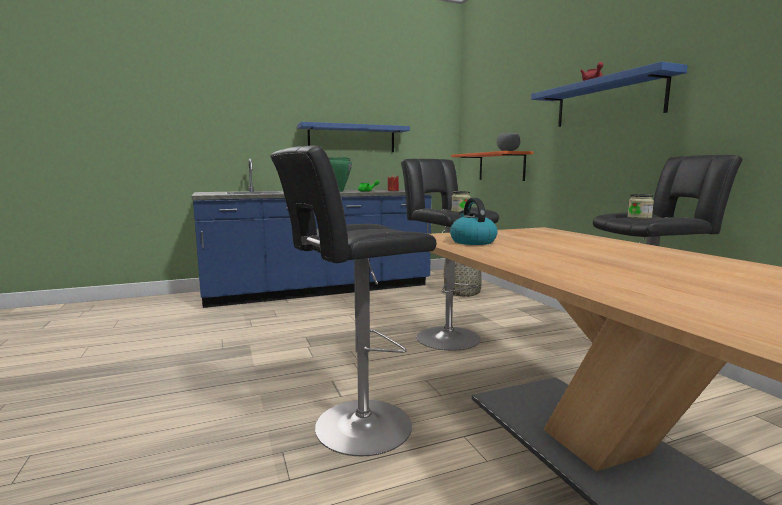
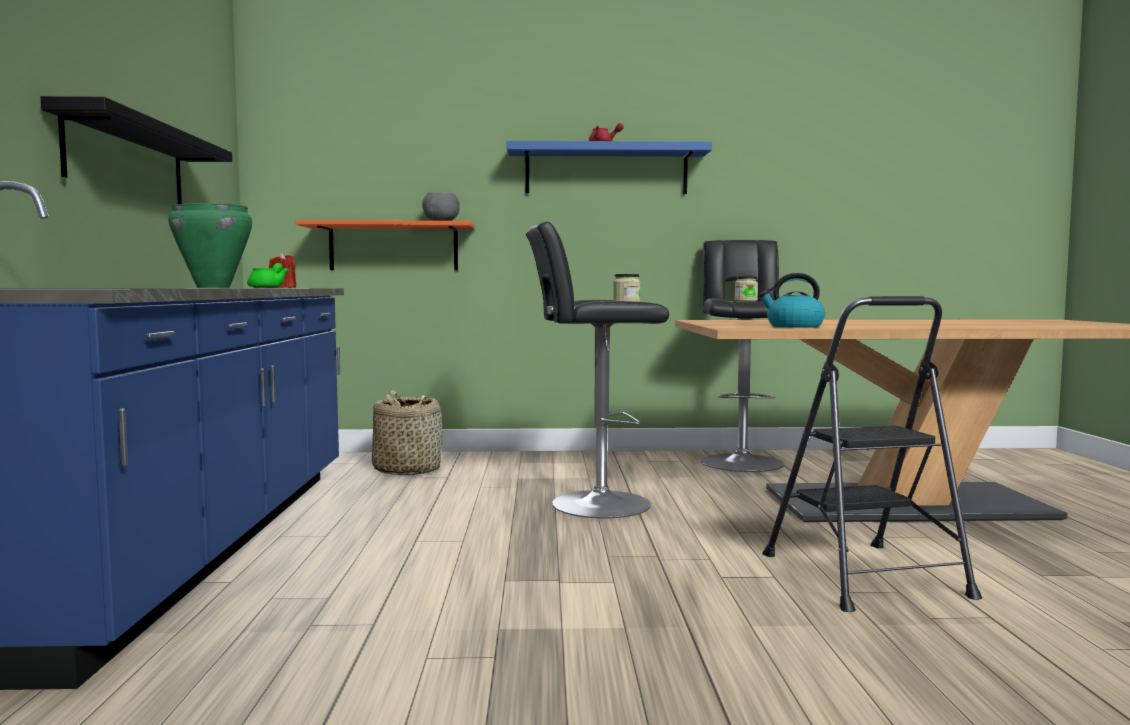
camera: 70 degrees left, 5 degrees down
black stool [270,146,436,456] -> black step ladder [762,296,982,612]
blue shelf [298,122,410,152] -> black shelf [41,96,232,204]

